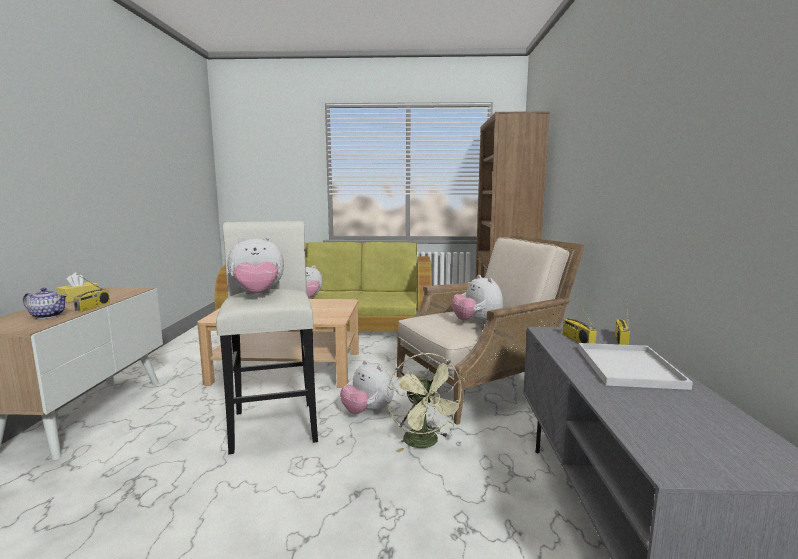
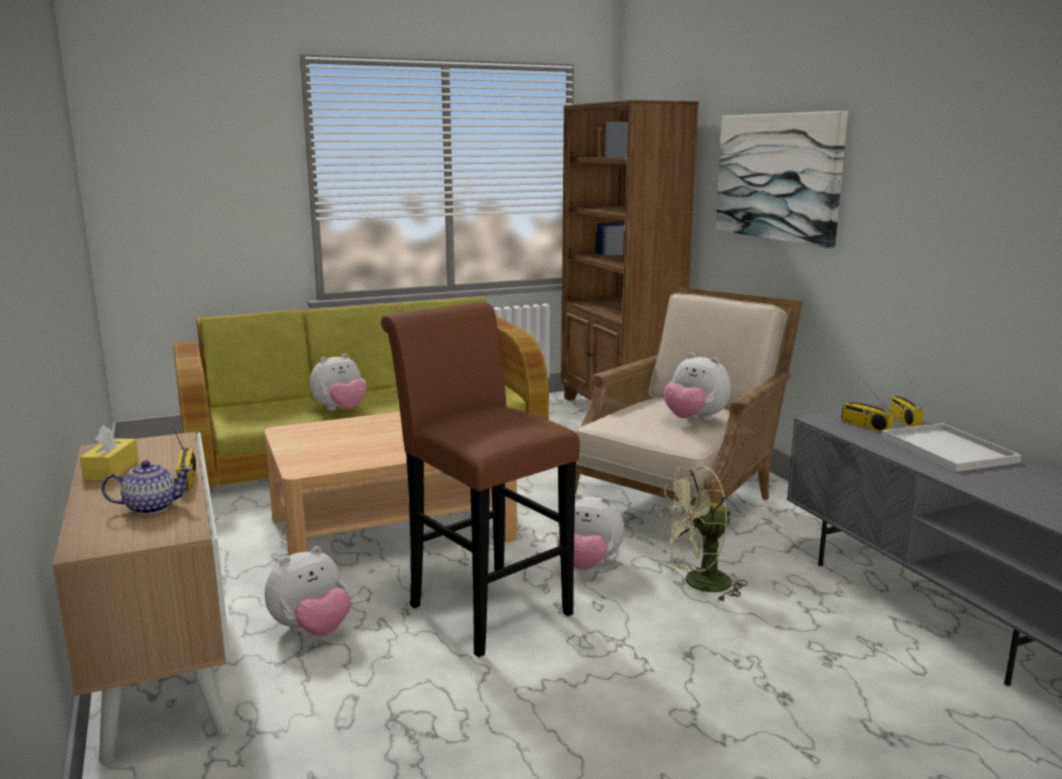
camera: 25 degrees left, 5 degrees up
white stool [216,221,318,454] -> brown stool [381,302,580,657]
plush toy [227,236,284,295] -> plush toy moved to [265,546,351,636]
green fan [387,353,466,453] -> green fan turned 120 degrees clockwise [659,466,747,602]
none -> picture [715,111,848,248]

